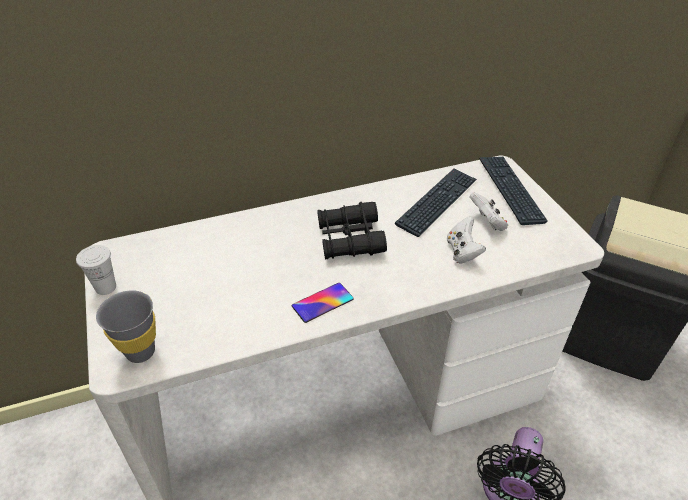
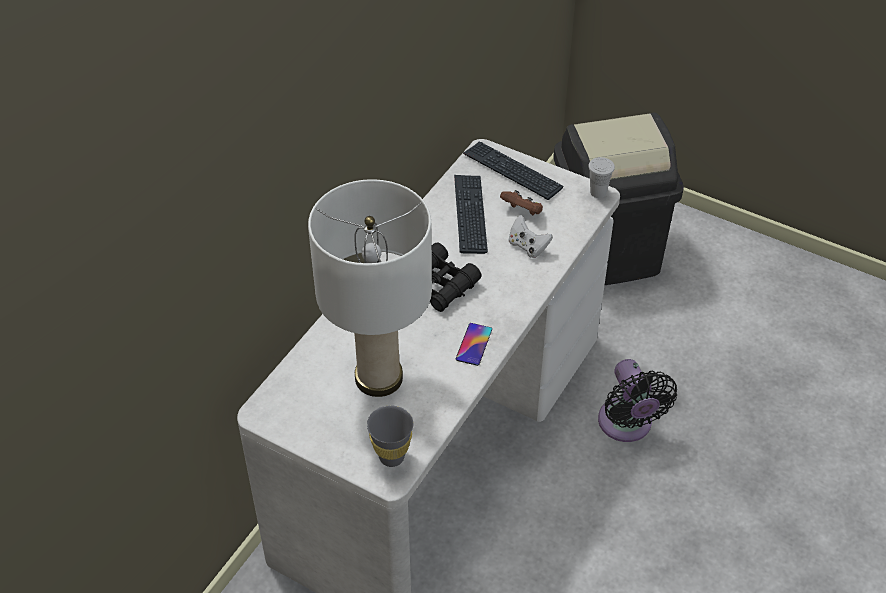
camera: 40 degrees left, 5 degrees up
white cup [76,245,116,295] -> white cup moved to [589,157,615,198]
white game controller [470,192,508,231] -> brown game controller [500,190,543,215]
none -> white table lamp [308,179,432,397]

